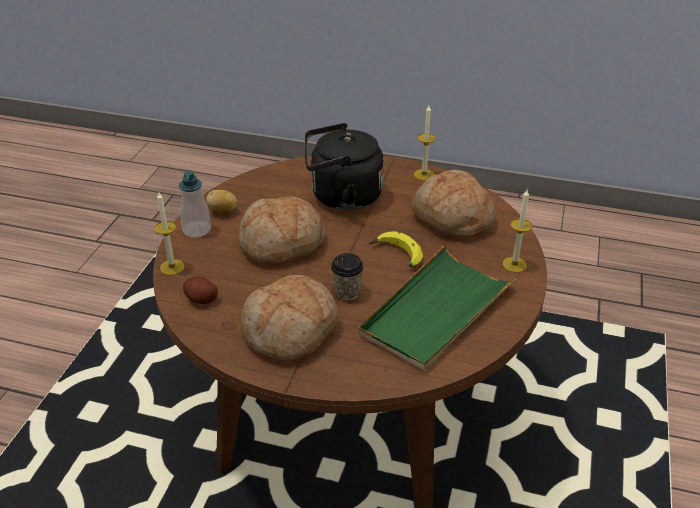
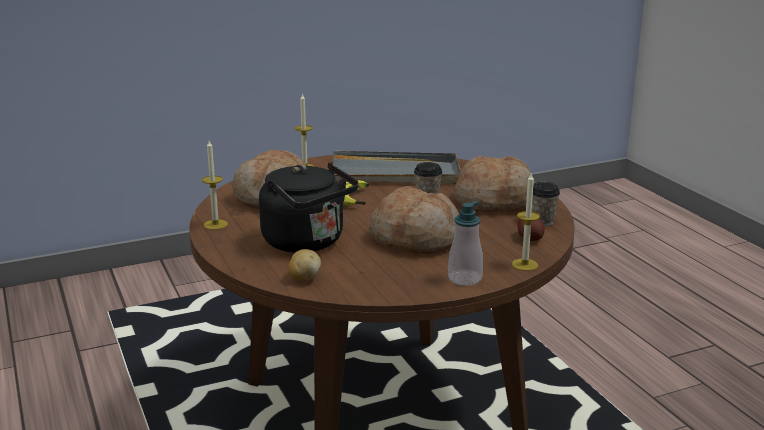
camera: 130 degrees left, 15 degrees down
potato [206,190,237,213] -> potato moved to [288,249,321,281]
green tray [359,245,517,371] -> grey tray [333,151,461,184]
none -> cup [532,182,560,226]

